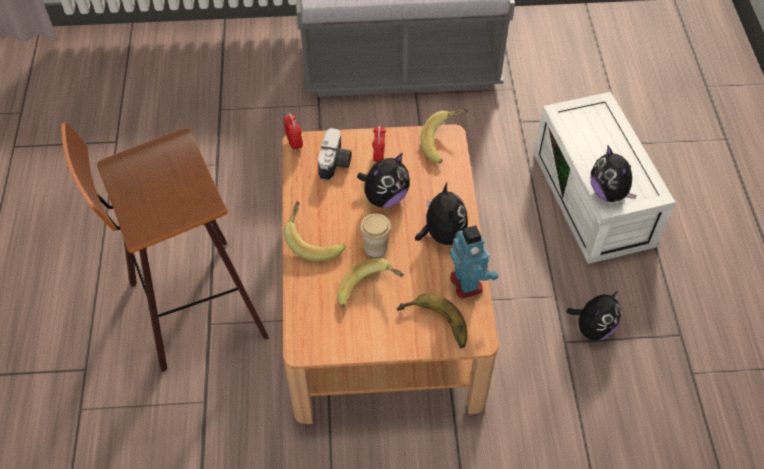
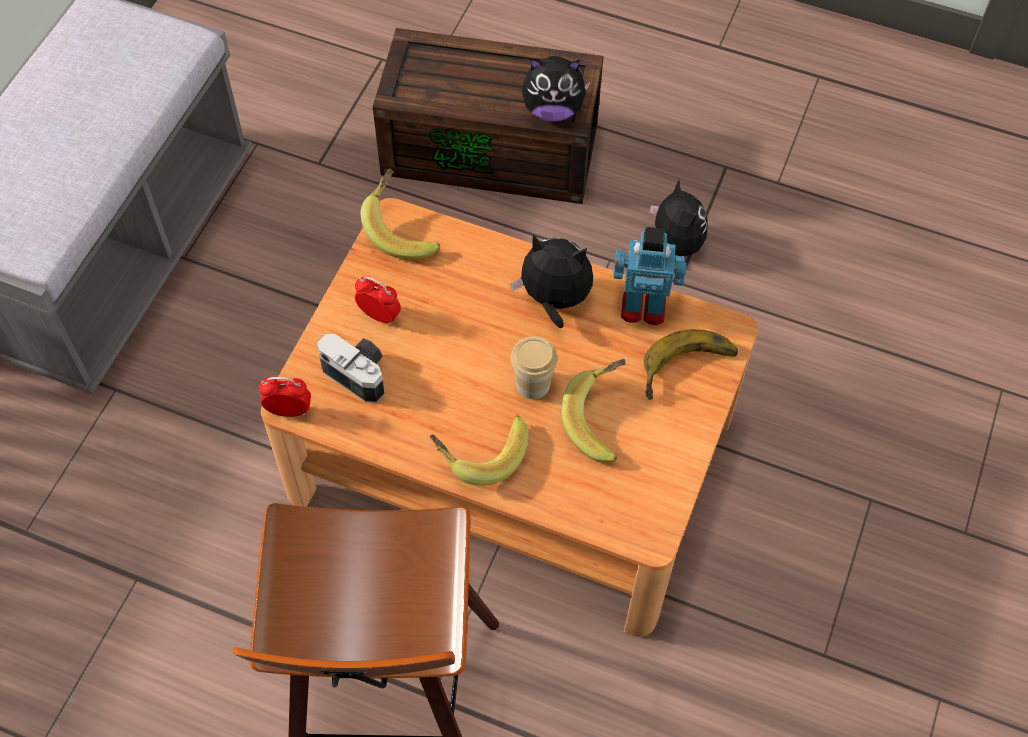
camera: 65 degrees left, 5 degrees up
plush toy [357,153,410,208] -> none
white storage box [534,92,676,264] -> brown storage box [373,28,603,204]

